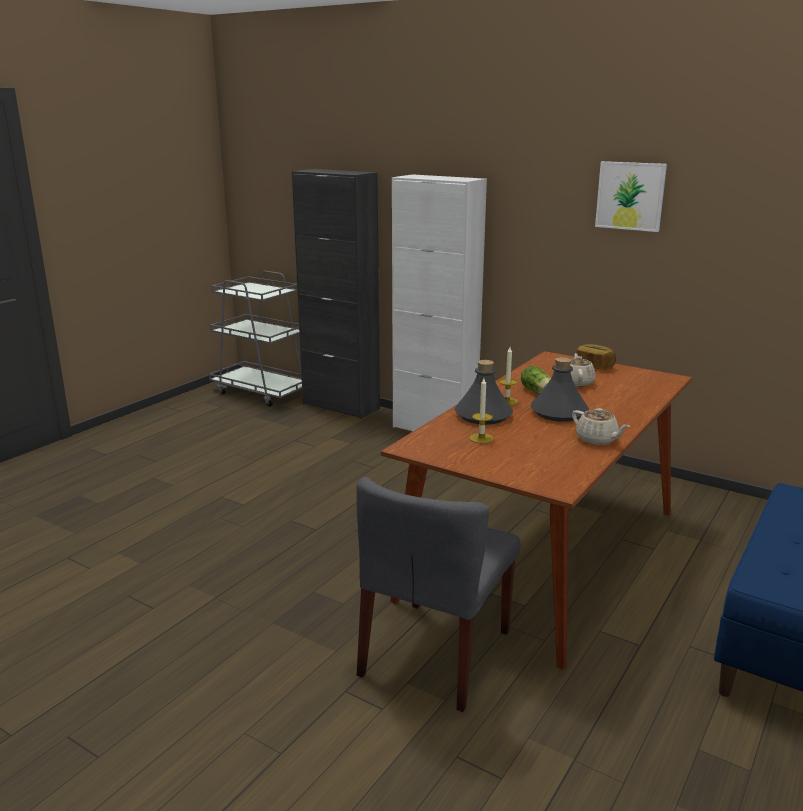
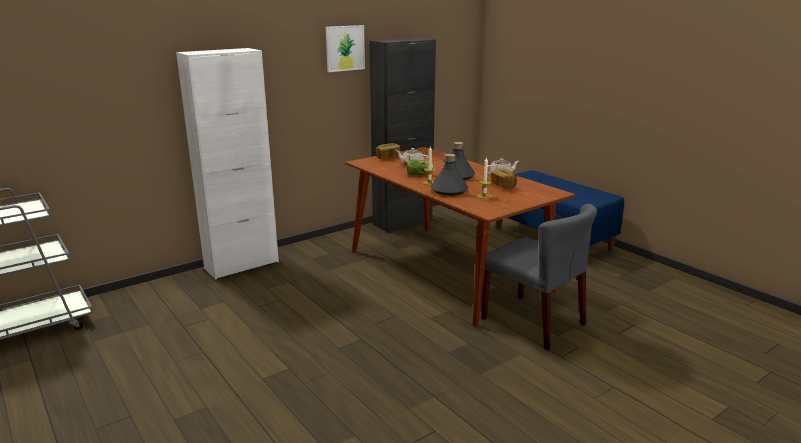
camera: 70 degrees left, 0 degrees up
black cabinet [292,169,380,419] -> black cabinet moved to [369,38,436,232]
none -> bread [491,169,517,189]

